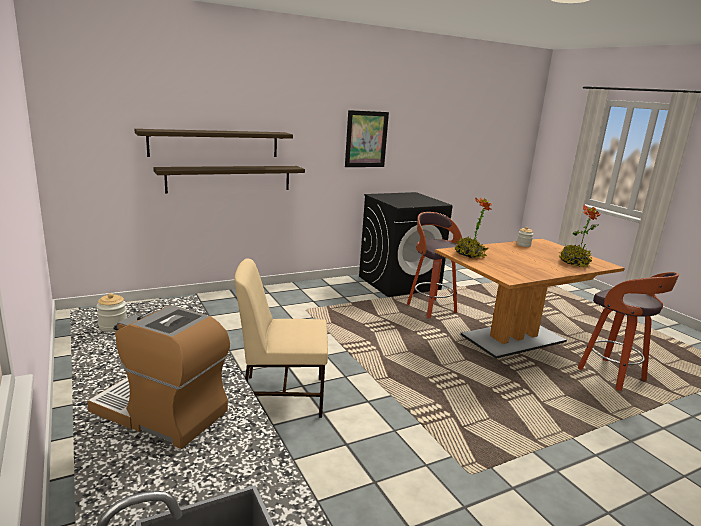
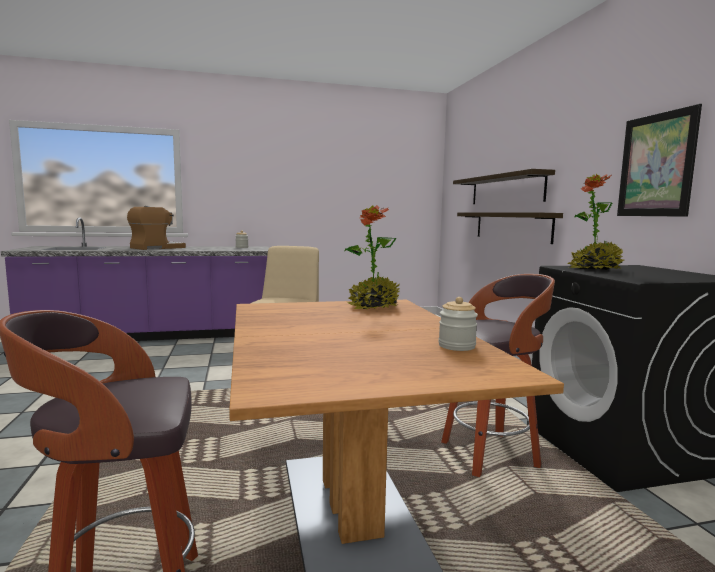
camera: 105 degrees right, 10 degrees down
potted plant [559,205,600,268] -> potted plant moved to [567,174,624,270]

